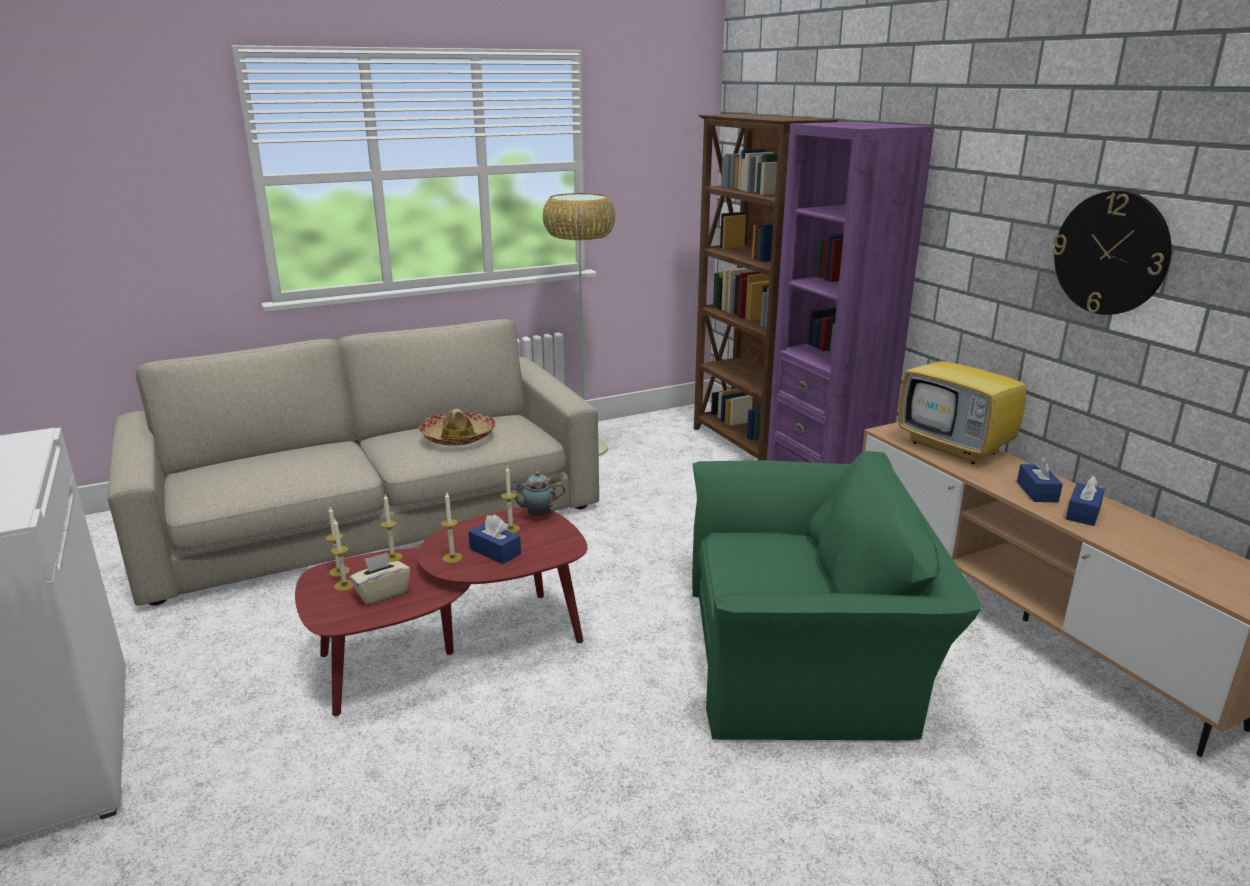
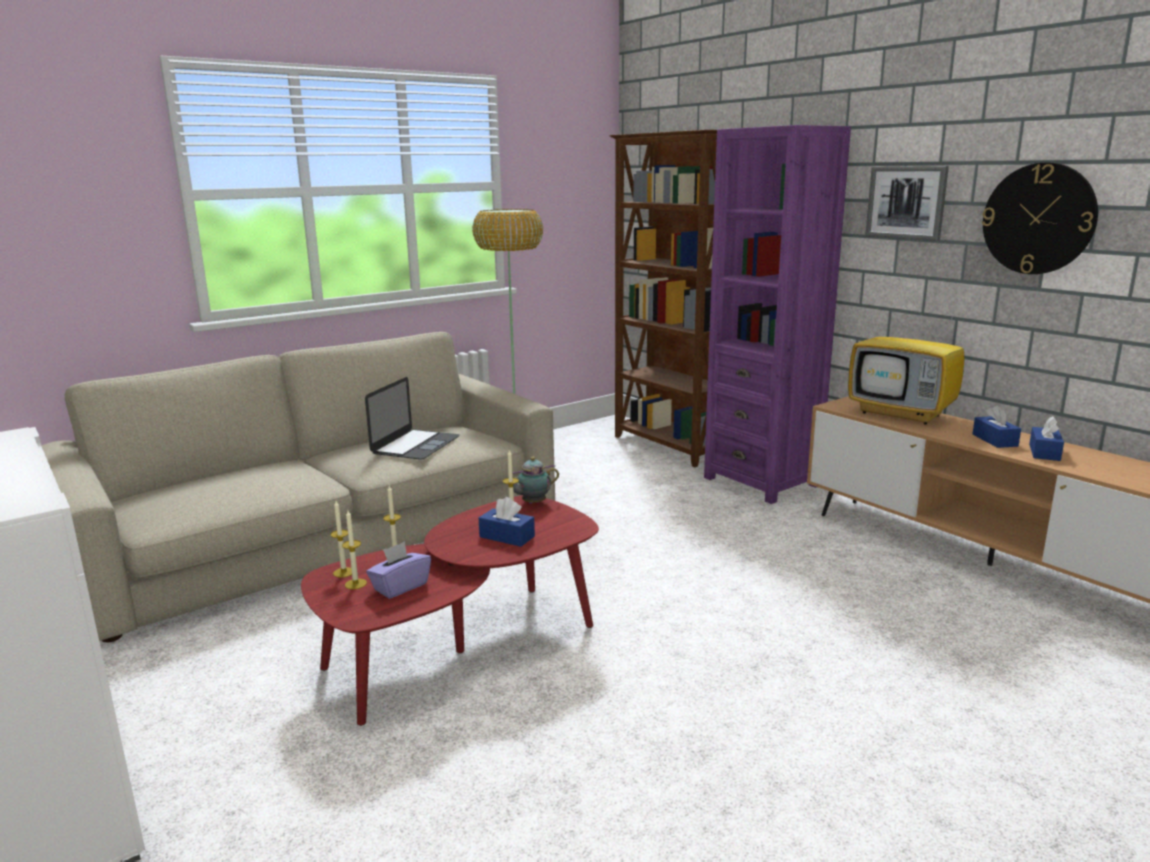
camera: 10 degrees left, 5 degrees down
beige tissue box [350,552,410,605] -> purple tissue box [366,542,431,599]
hat [419,409,496,446] -> laptop [365,377,460,460]
candle [441,492,463,563] -> none
green armchair [692,451,981,740] -> none
none -> picture [865,166,949,241]

